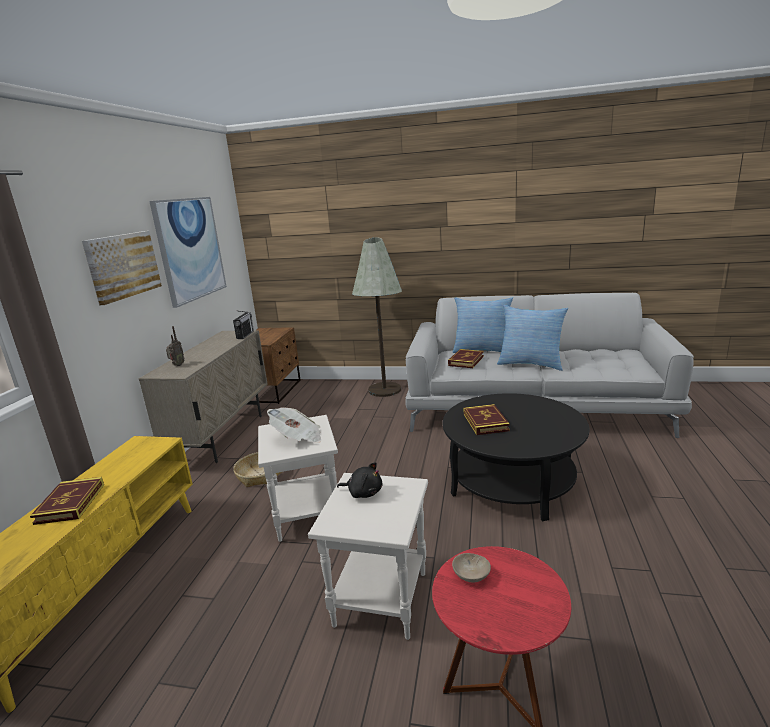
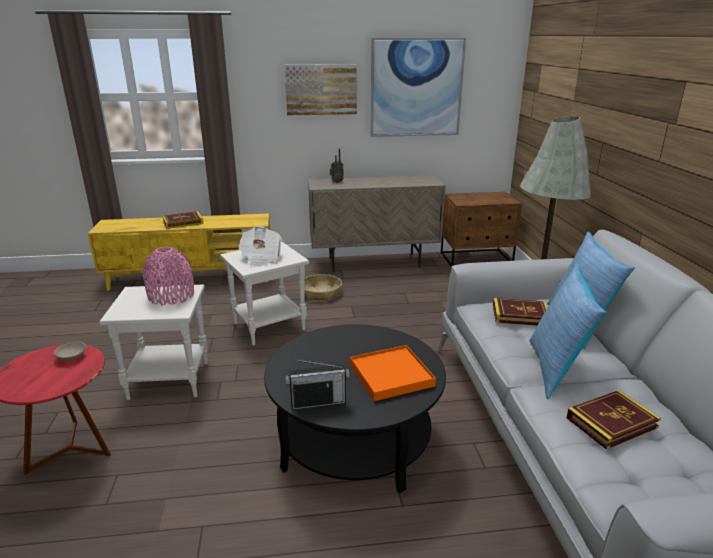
camera: 70 degrees right, 5 degrees up
radio [233,310,254,339] -> radio moved to [285,359,350,410]
black plush toy [337,462,382,498] -> pink vase [142,247,194,305]
book [464,404,510,435] -> book moved to [566,390,661,449]
none -> orange tray [350,345,436,401]

